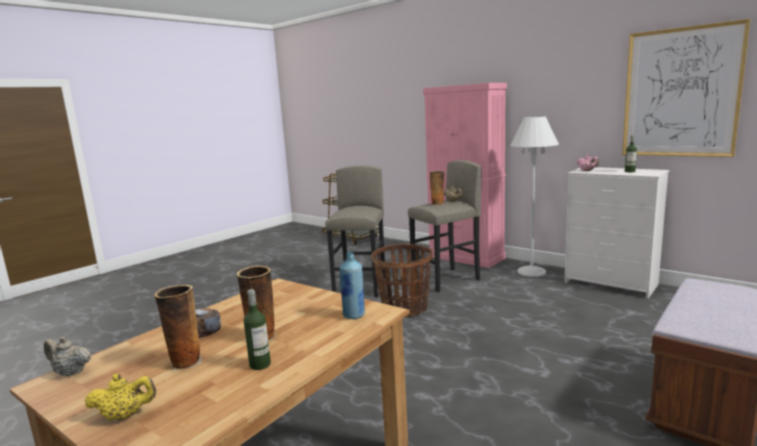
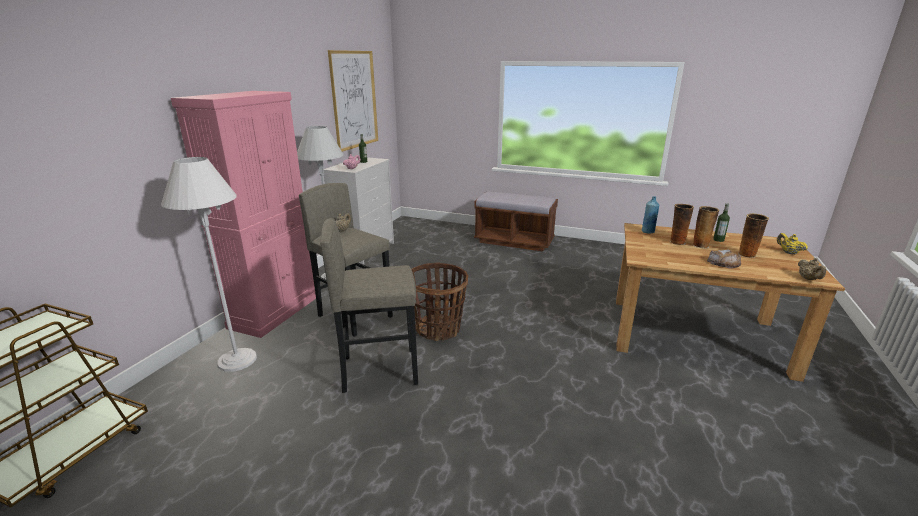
camera: 110 degrees left, 10 degrees up
vase [430,171,444,205] -> vase moved to [670,204,694,245]
none -> white floor lamp [161,157,257,372]

